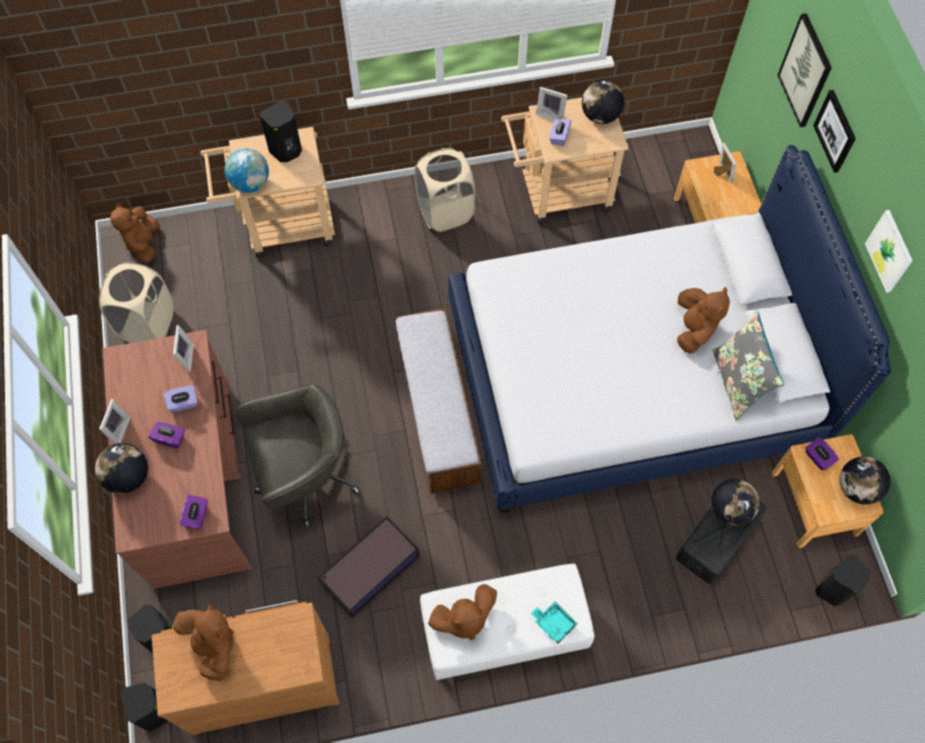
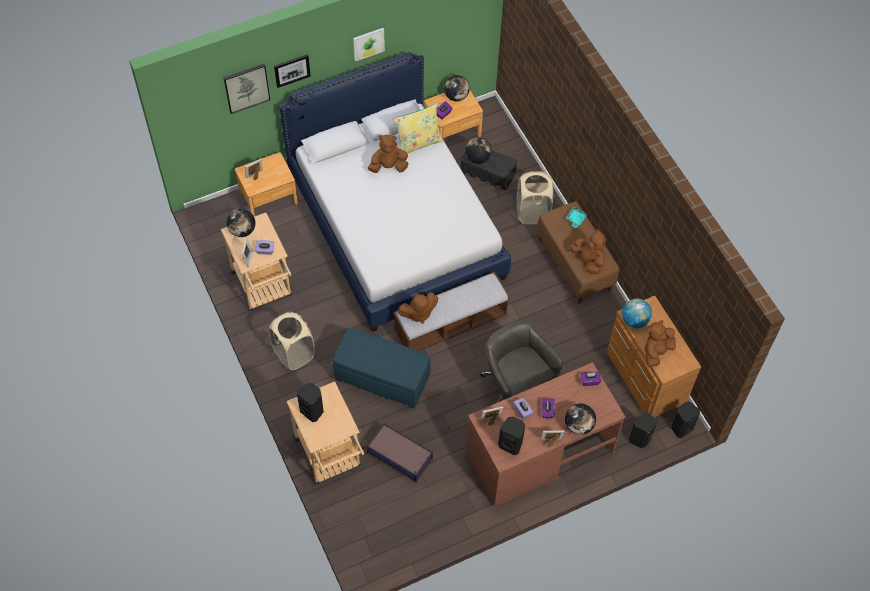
camera: 105 degrees left, 5 degrees down
beige laundry basket [99,262,174,343] -> beige laundry basket moved to [517,171,553,225]
brown plush toy [110,203,160,263] -> brown plush toy moved to [398,292,438,324]
globe [225,148,269,193] -> globe moved to [622,298,652,328]
storage box [318,516,420,618] -> storage box moved to [367,423,433,482]
white bench [420,564,594,680] -> brown bench [537,201,619,304]
grey pillow [712,310,784,421] -> yellow pillow [393,103,443,154]
black speaker [815,555,870,606] -> black speaker moved to [498,417,525,455]
none -> blue ottoman [333,328,431,409]

